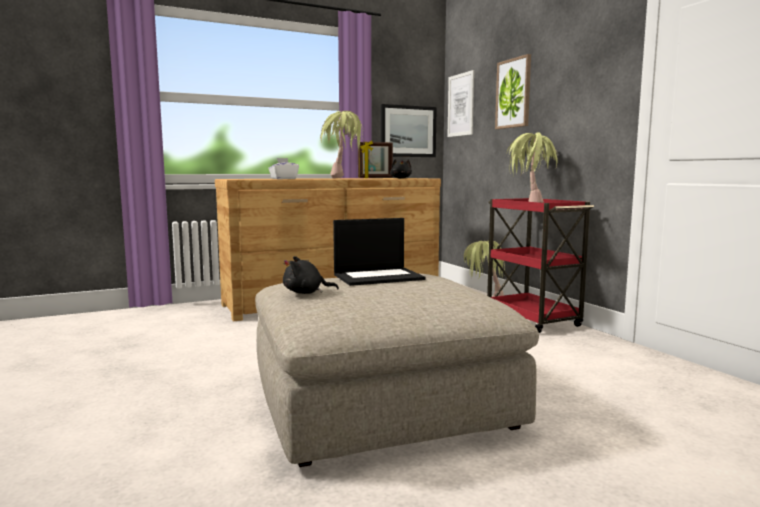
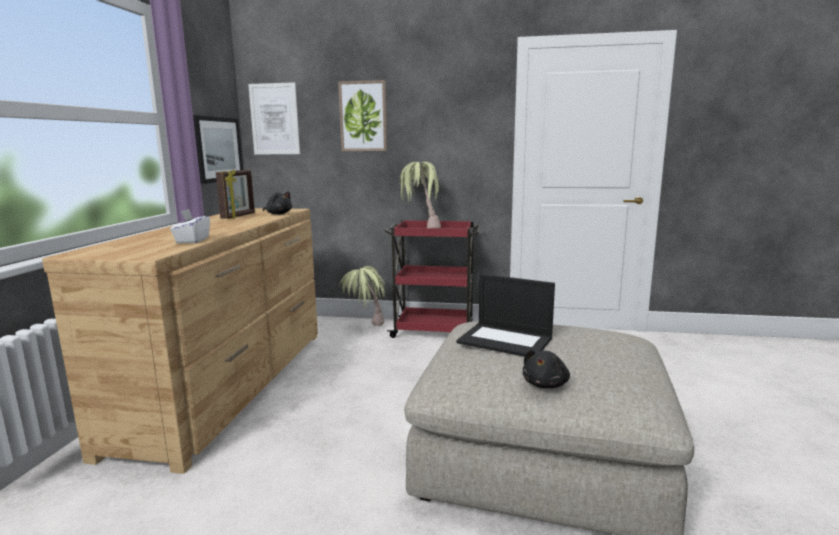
camera: 55 degrees left, 5 degrees up
potted plant [320,111,363,179] -> none
laptop [333,218,425,286] -> laptop turned 105 degrees clockwise [456,274,555,357]

